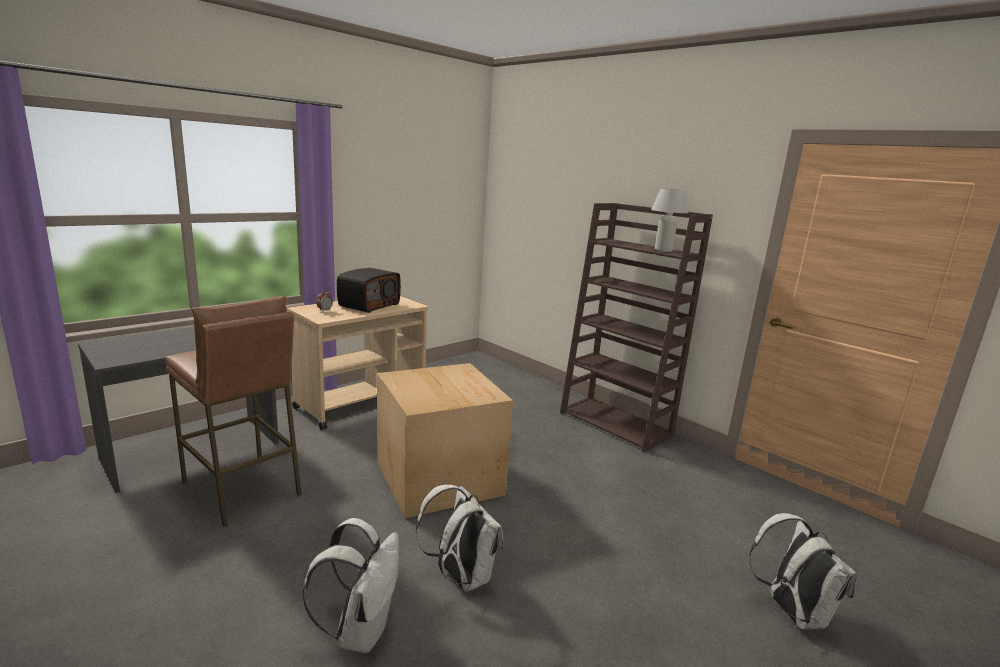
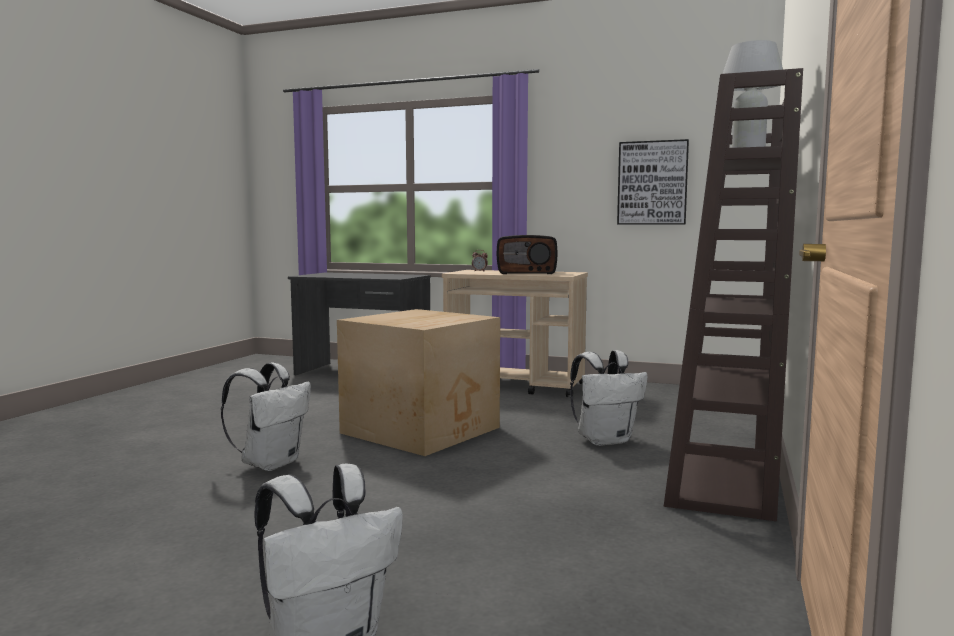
camera: 65 degrees right, 10 degrees down
brown stool [165,296,302,527] -> none
white backpack [303,518,399,653] -> white backpack moved to [570,350,648,446]
none -> picture [617,139,689,225]

